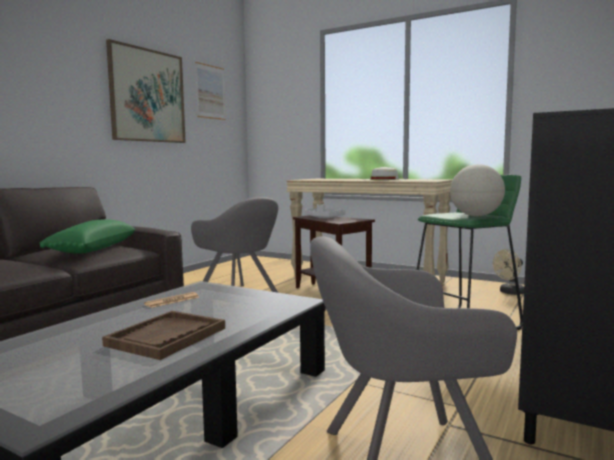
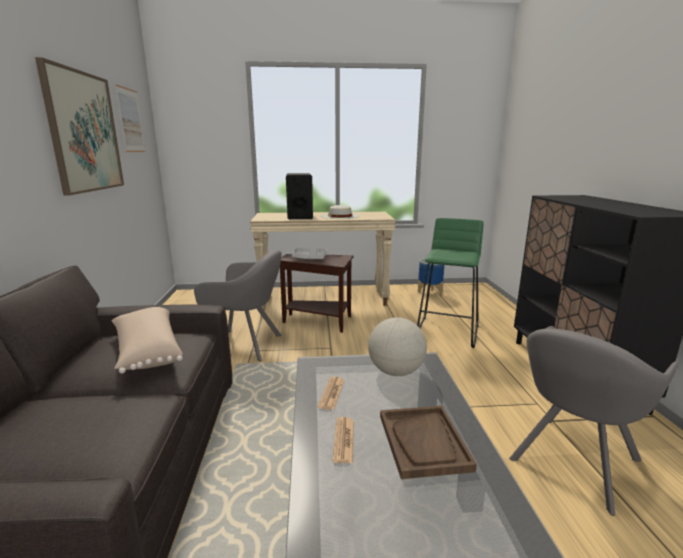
camera: 35 degrees left, 10 degrees up
green pillow [39,219,136,254] -> beige pillow [112,307,183,374]
globe [450,164,505,216] -> globe moved to [368,317,427,376]
beige fan [493,249,524,295] -> planter [418,258,445,296]
none -> black speaker [286,173,313,219]
none -> newspaper [333,417,354,463]

